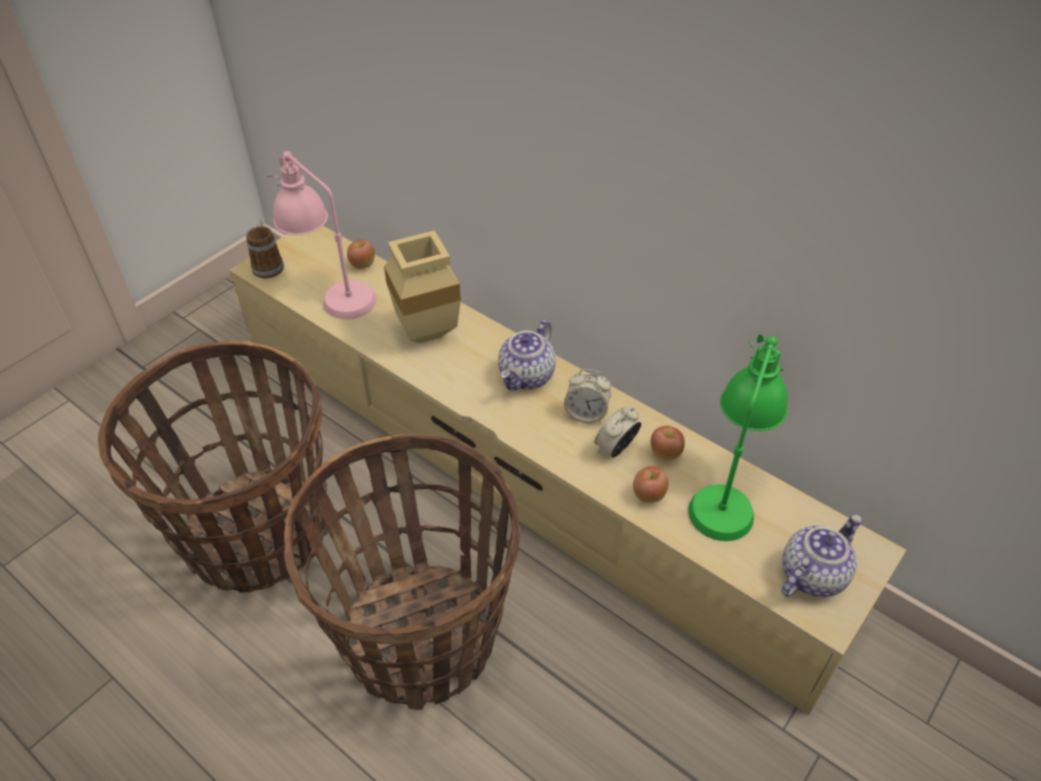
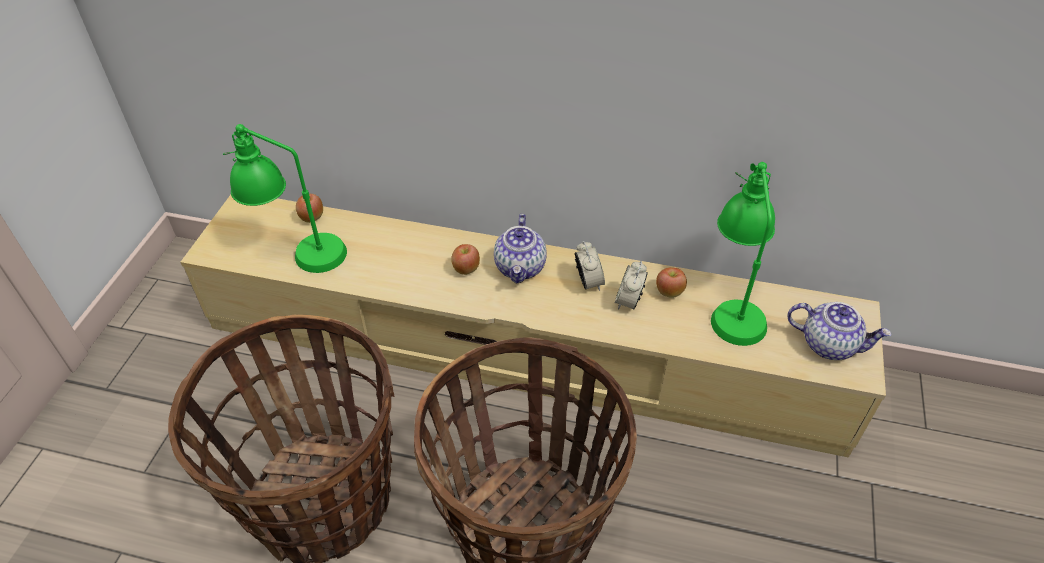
camera: 25 degrees left, 0 degrees up
mug [246,219,284,279] -> none
pink table lamp [266,151,376,320] -> green table lamp [223,124,347,273]
beige vase [384,230,461,343] -> none
alarm clock [564,369,611,423] -> alarm clock turned 90 degrees counterclockwise [575,241,605,291]
apple [633,466,669,503] -> apple moved to [451,244,480,275]
teapot [781,515,862,597] -> teapot turned 90 degrees clockwise [787,302,892,360]

